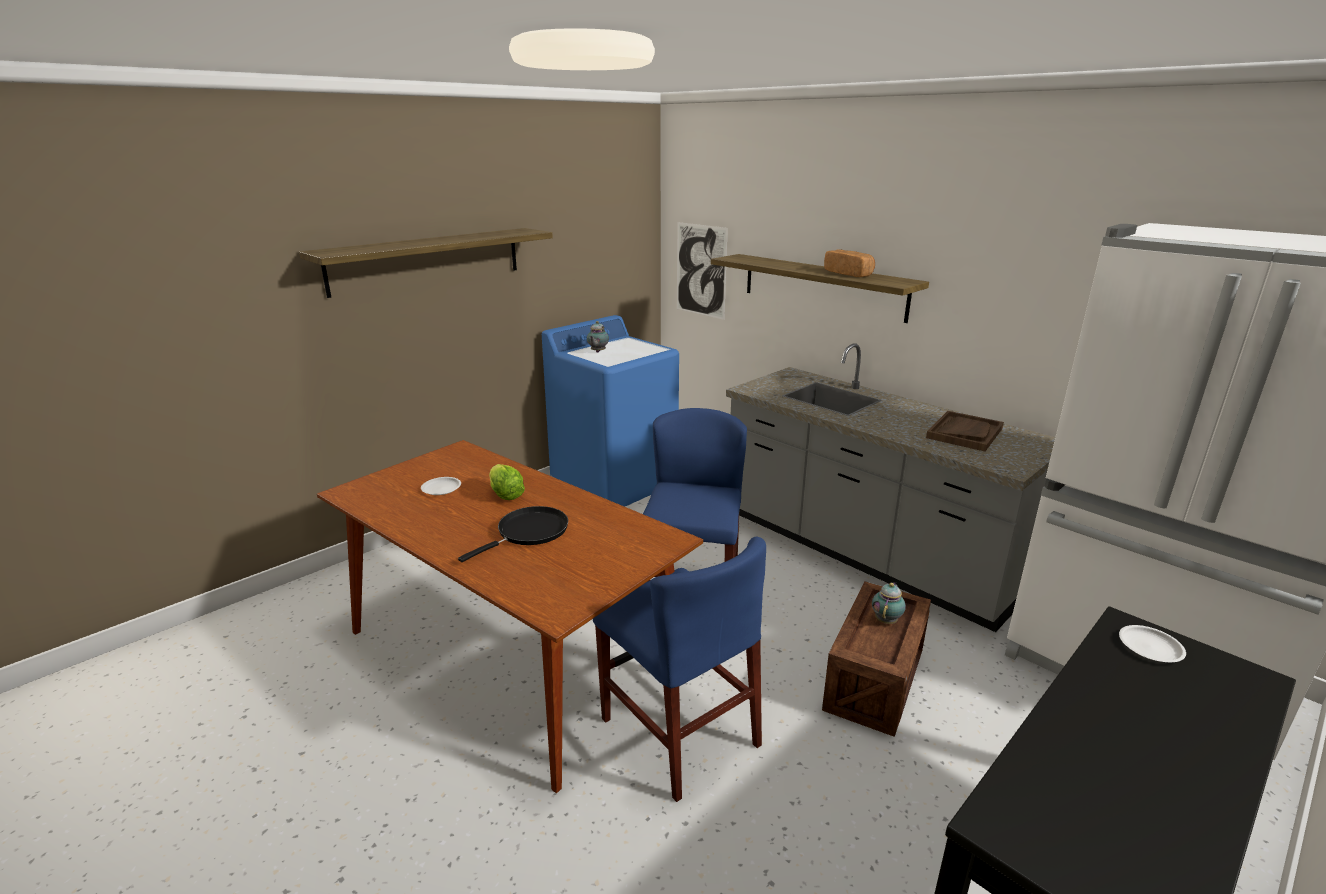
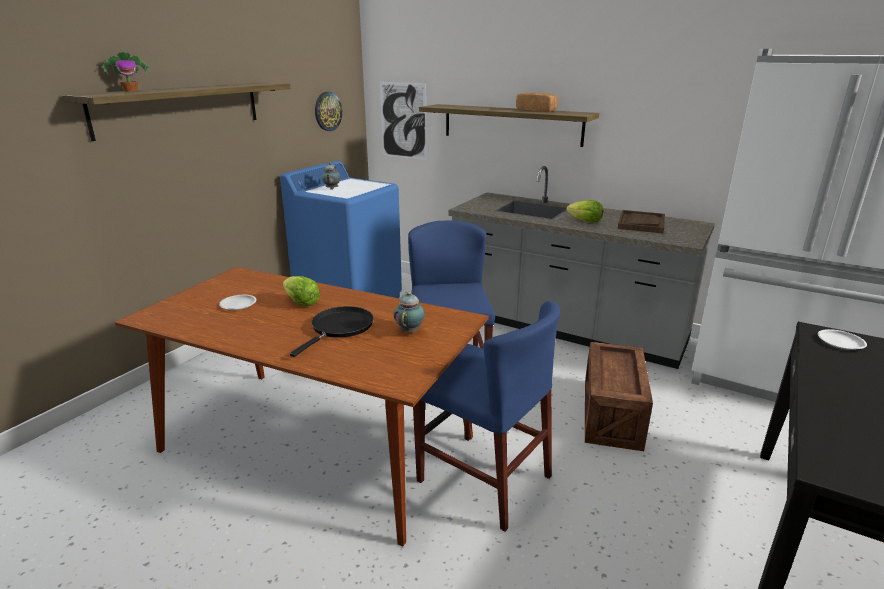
camera: 15 degrees left, 0 degrees up
teapot [872,582,906,624] -> teapot moved to [394,292,425,334]
none -> potted plant [101,51,150,92]
none -> wall clock [315,92,342,131]
none -> lettuce [566,200,603,223]

